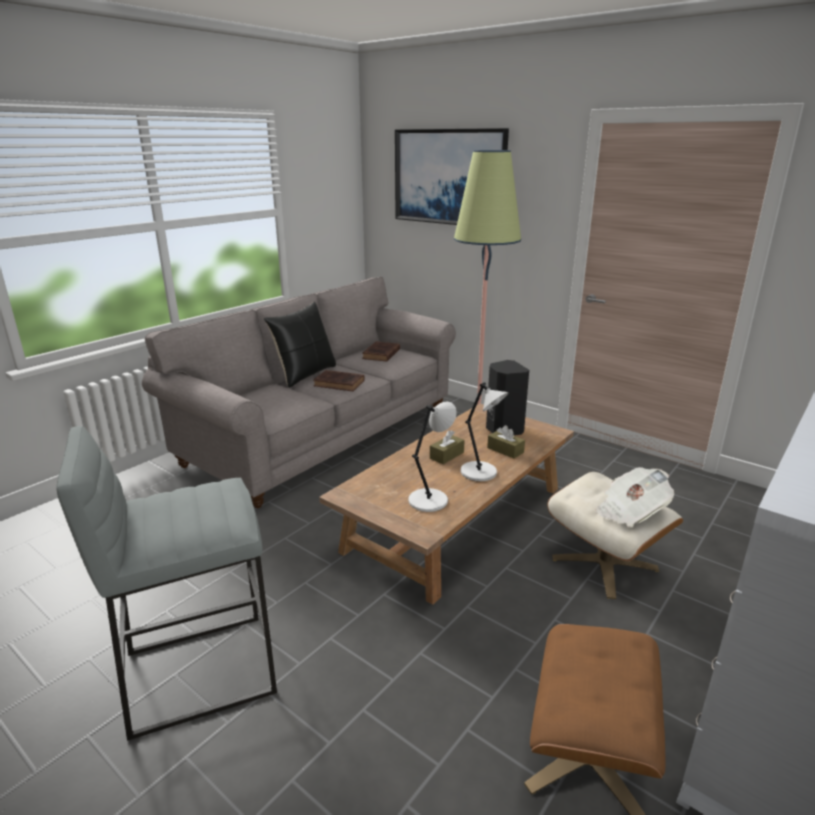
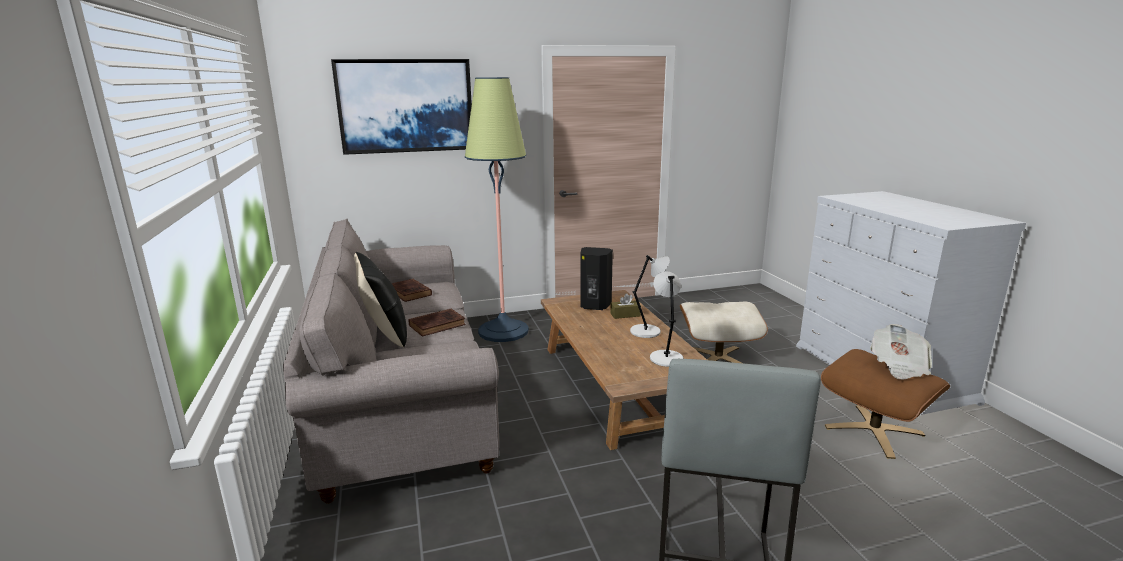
camera: 55 degrees left, 5 degrees down
brown tissue box [430,430,465,464] -> none
newspaper [596,467,674,527] -> newspaper moved to [870,324,932,379]

